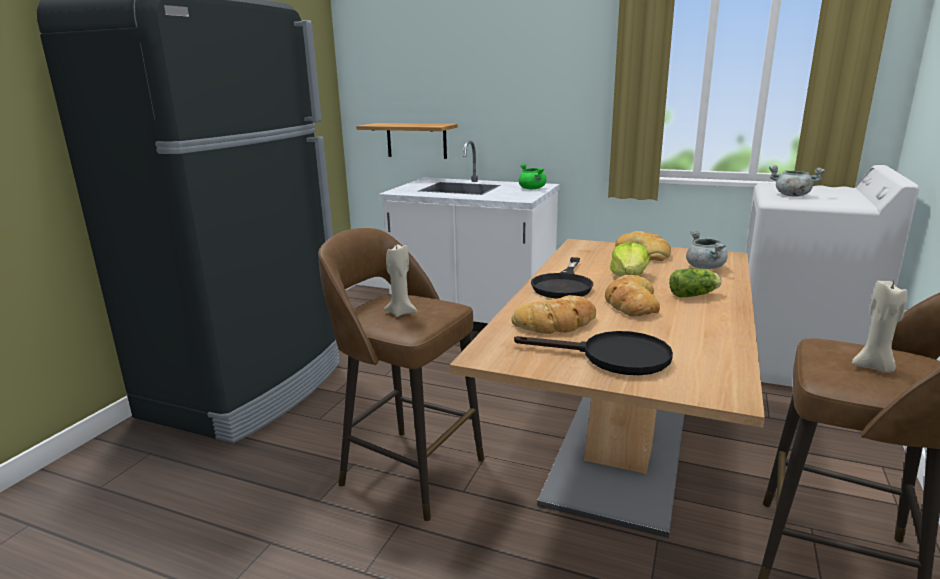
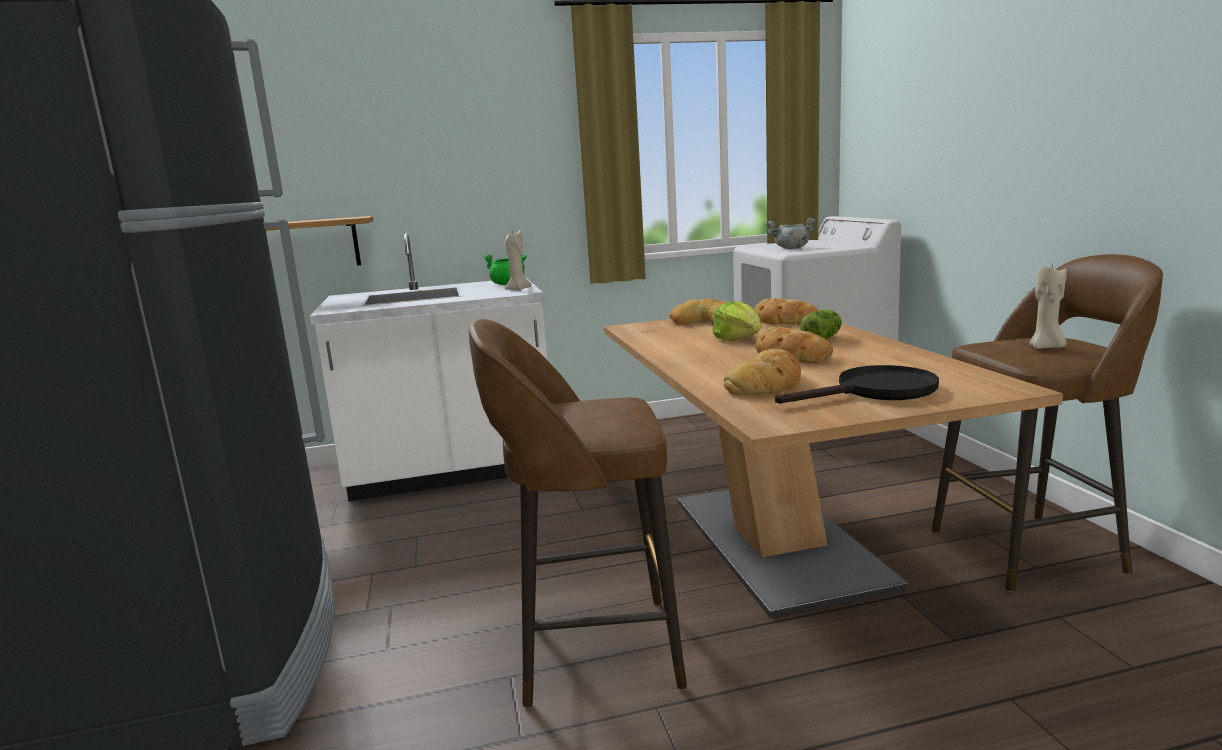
camera: 35 degrees left, 5 degrees down
beige candle [384,244,417,317] -> beige candle moved to [505,231,532,291]
black frying pan [531,257,593,299] -> none
grey cooking pot [686,231,728,269] -> bread [754,298,819,325]

